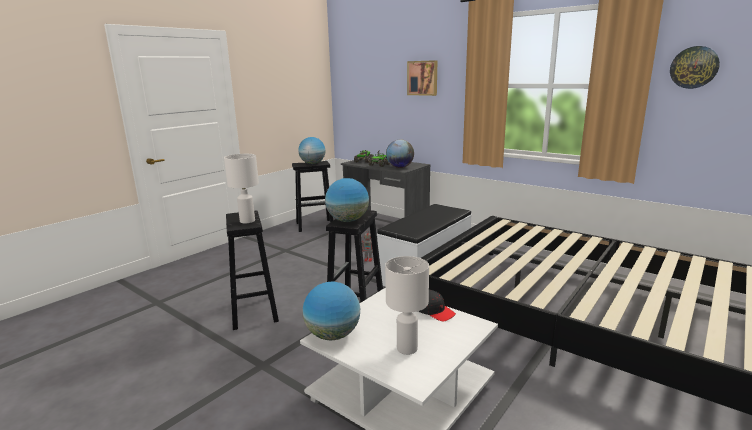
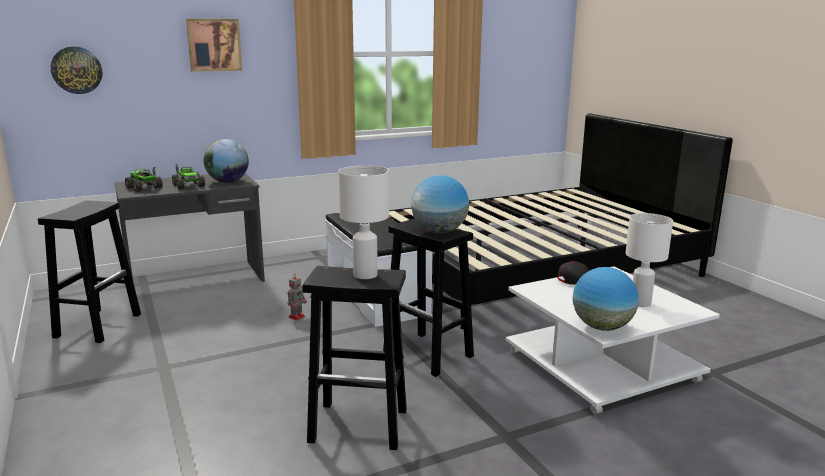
camera: 65 degrees left, 0 degrees up
globe [298,137,325,164] -> none
wall clock [670,46,720,89] -> wall clock moved to [51,47,102,94]

